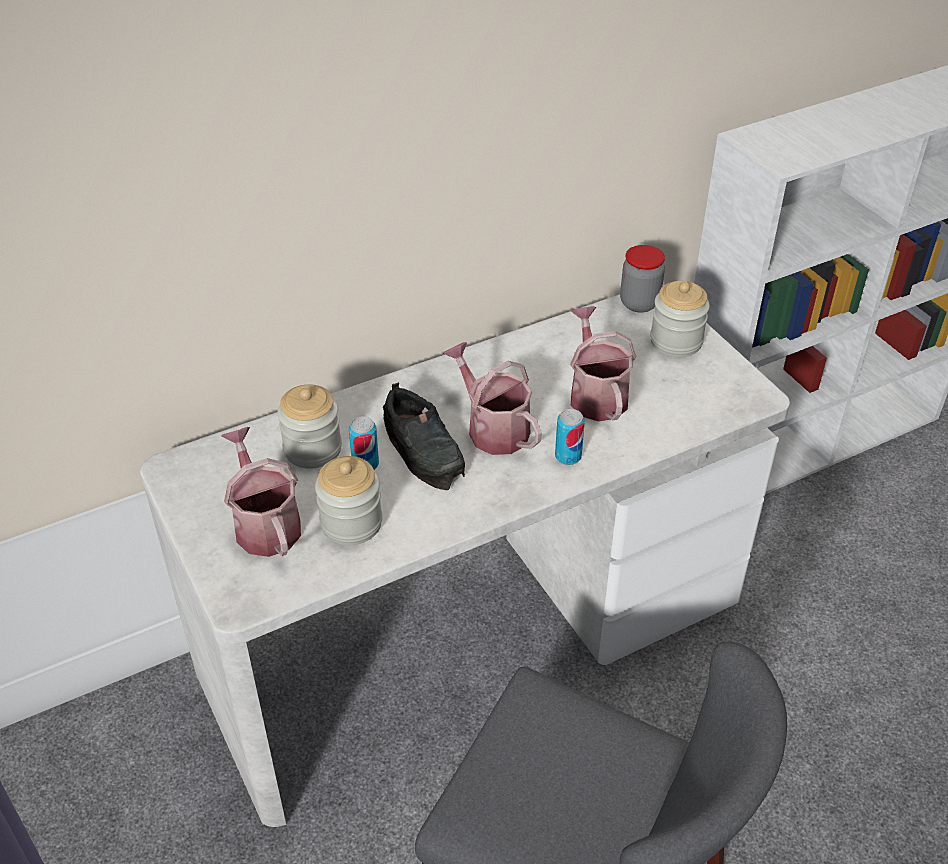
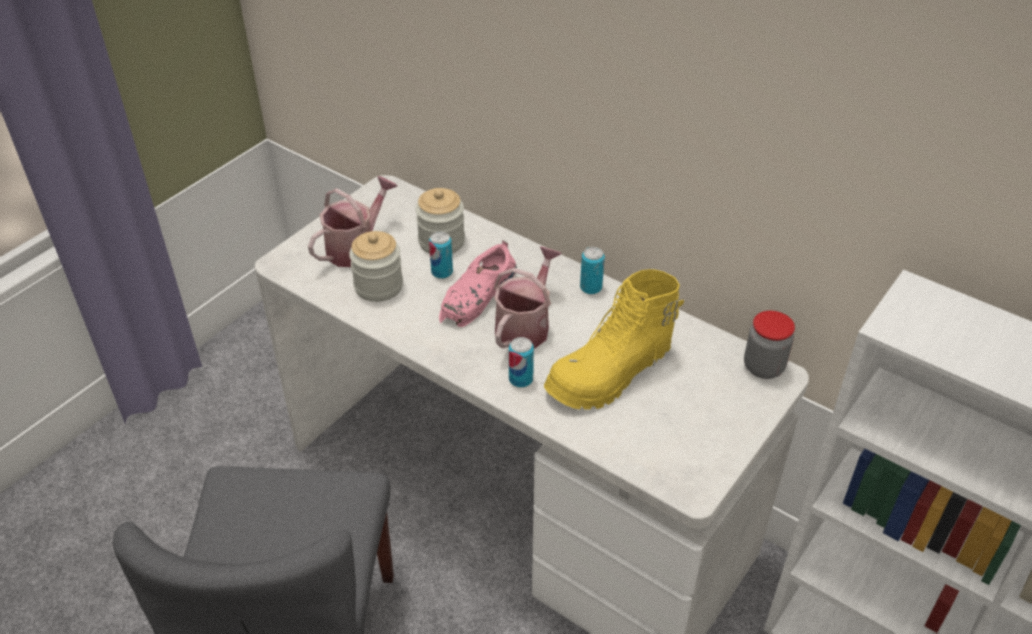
camera: 65 degrees right, 0 degrees up
black shoe [383,382,465,490] -> pink shoe [439,240,517,327]
watering can [570,306,636,421] -> yellow boot [544,269,684,410]
jar [650,281,710,357] -> none
none -> can [580,247,605,294]

